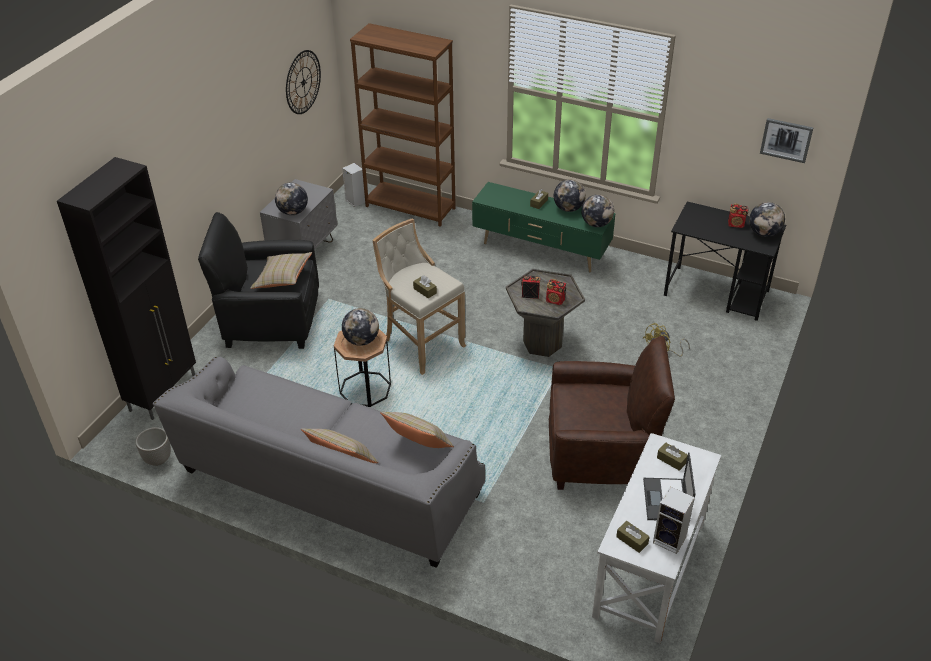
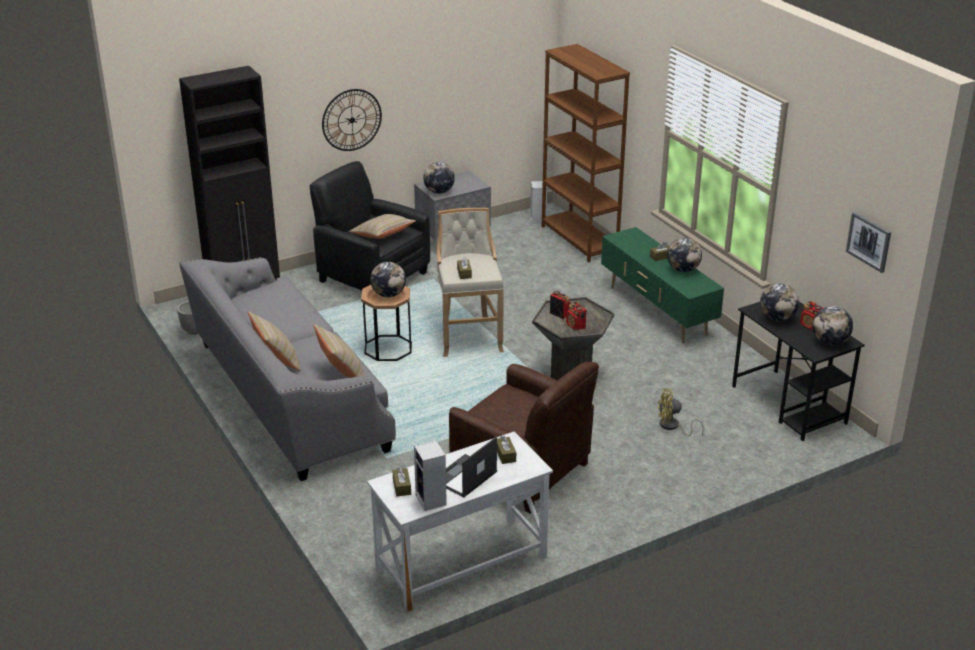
camera: 35 degrees right, 10 degrees down
wall clock [286,50,321,114] -> wall clock moved to [322,89,382,151]
globe [581,194,614,227] -> globe moved to [760,283,799,322]

